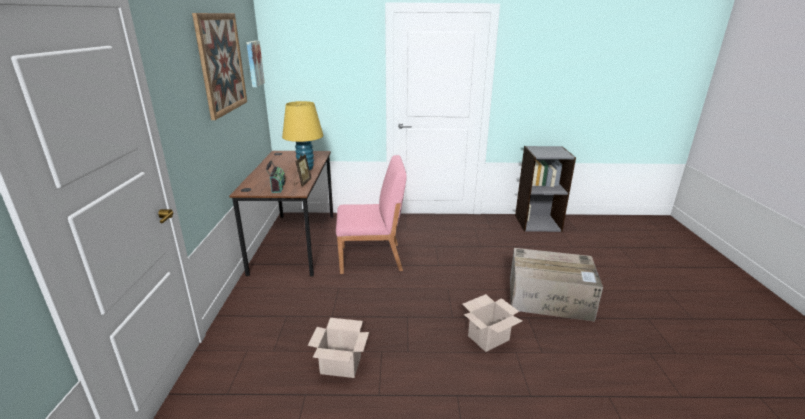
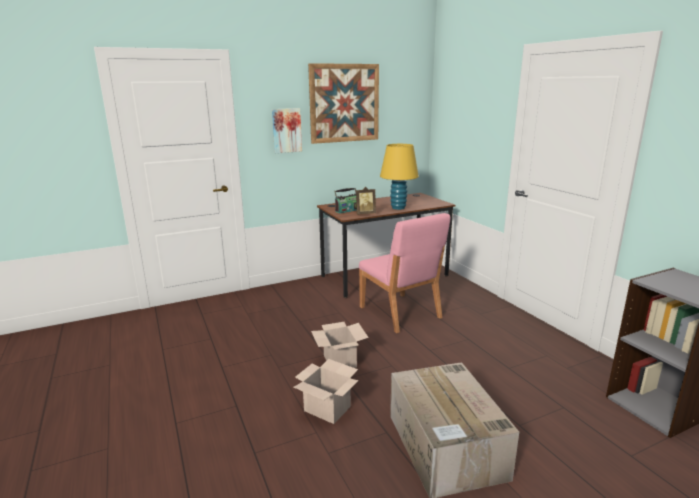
camera: 65 degrees right, 5 degrees down
picture [246,41,265,87] -> picture moved to [272,108,302,153]
cardboard box [308,318,369,378] -> cardboard box moved to [311,322,369,368]

